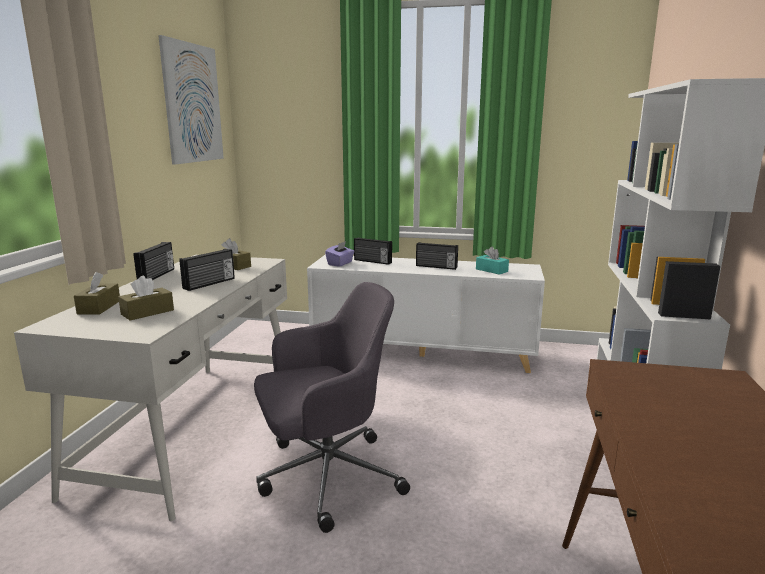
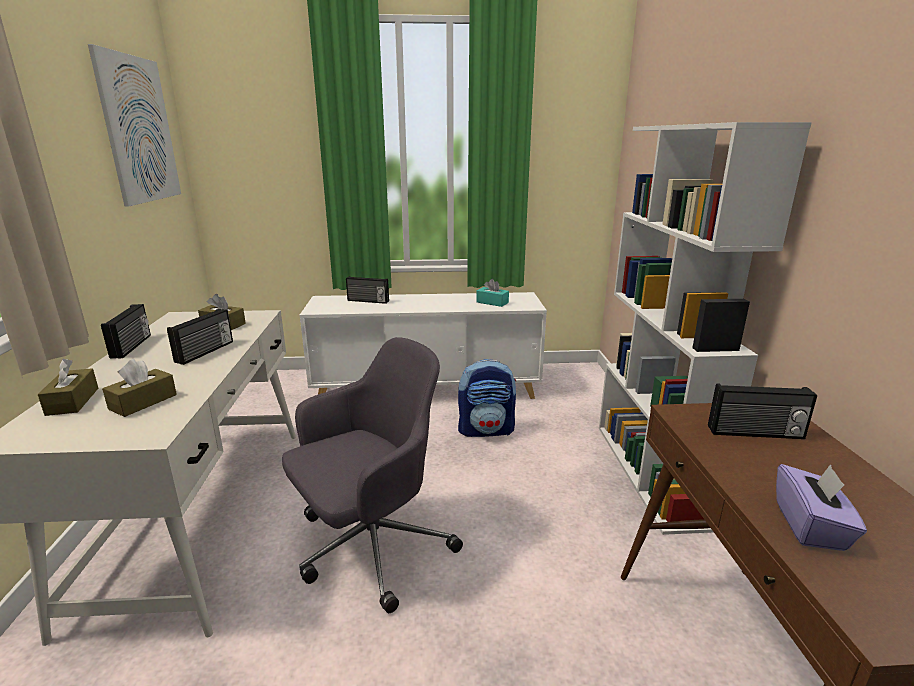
camera: 15 degrees left, 5 degrees up
purple tissue box [325,241,355,267] -> purple tissue box moved to [776,464,867,551]
radio [416,242,458,270] -> radio moved to [708,383,817,439]
none -> backpack [458,359,517,437]

